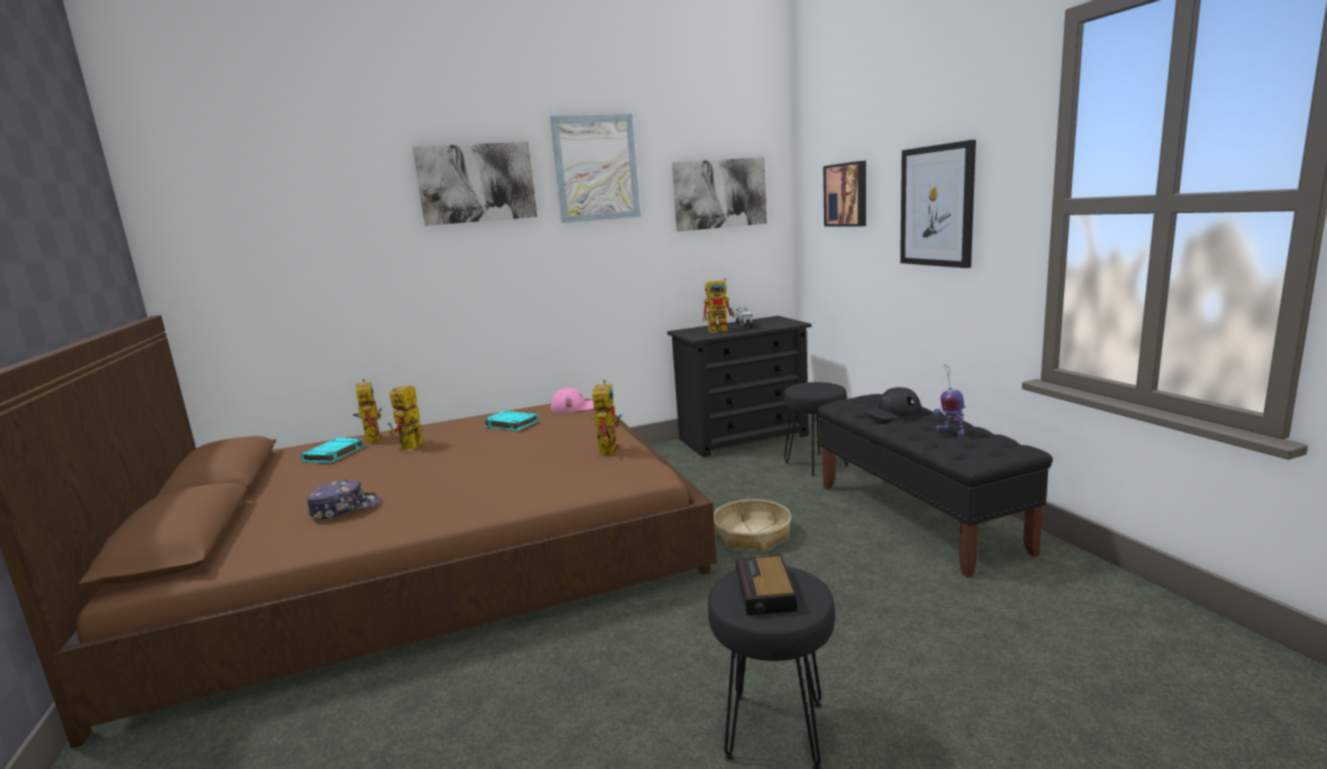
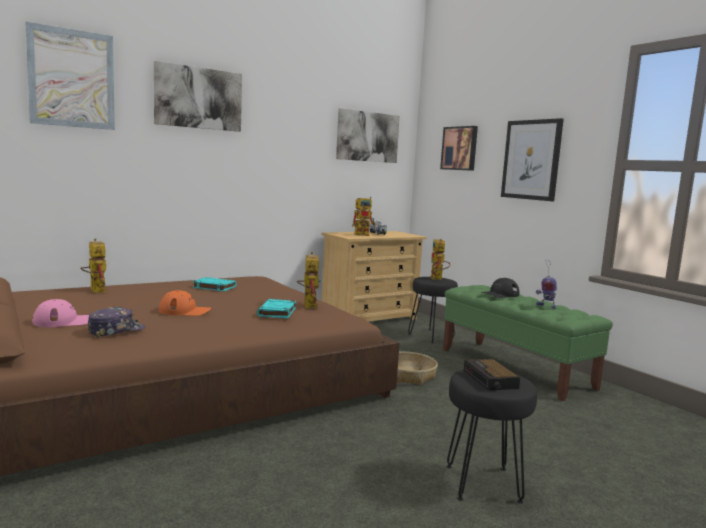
camera: 15 degrees left, 5 degrees down
turquoise book [301,438,364,463] -> turquoise book moved to [257,299,296,318]
toy robot [388,386,424,450] -> toy robot moved to [429,239,451,280]
picture [550,114,641,223] -> picture moved to [25,22,115,130]
pink cap [551,388,594,413] -> pink cap moved to [32,299,89,327]
black dresser [667,316,811,457] -> beige dresser [322,231,426,322]
black bench [818,394,1053,578] -> green bench [443,285,613,401]
none -> orange cap [159,290,211,316]

